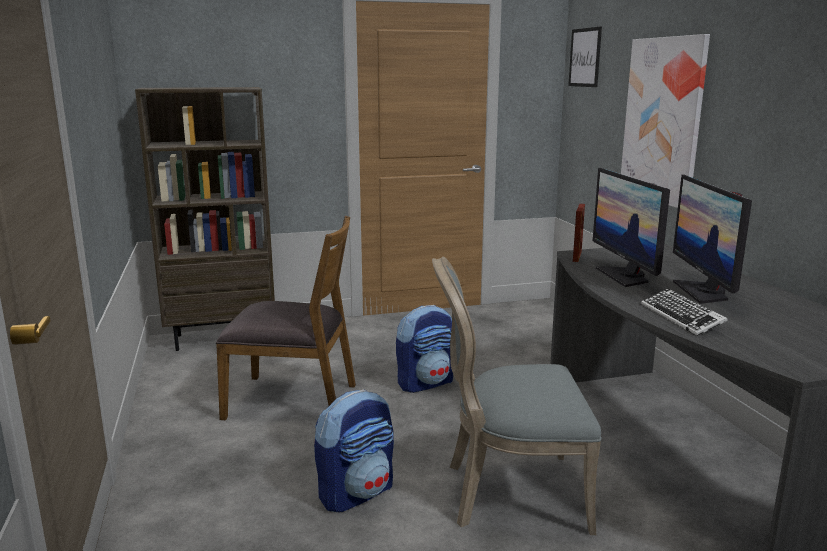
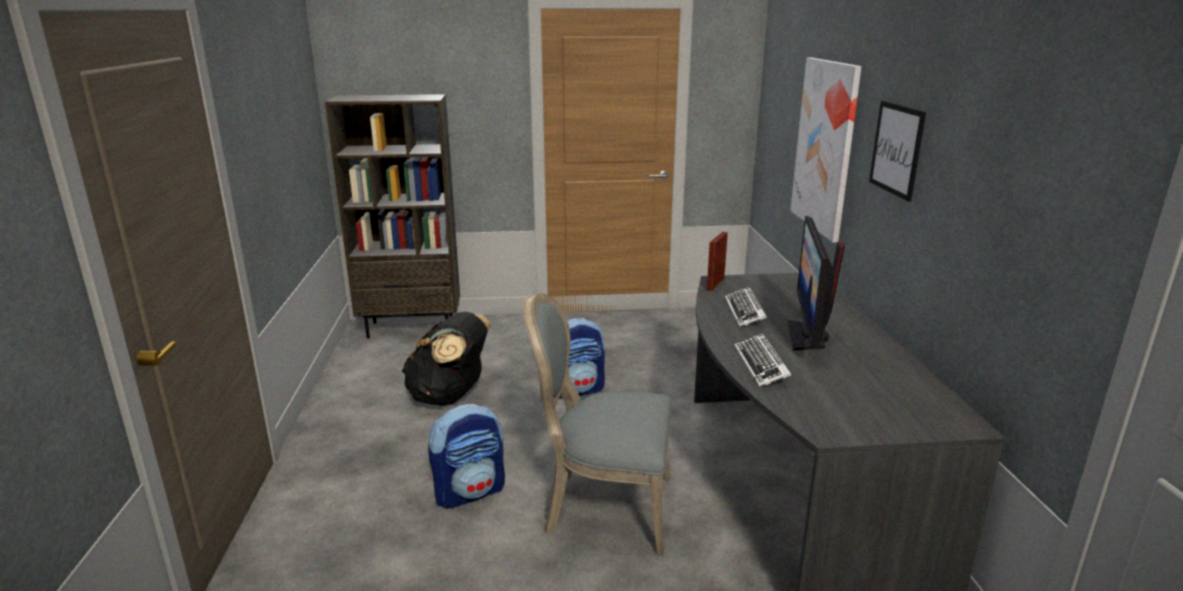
camera: 10 degrees right, 5 degrees up
brown chair [216,216,356,420] -> black backpack [402,312,492,406]
picture [568,27,602,87] -> picture moved to [869,101,926,202]
monitor [593,168,670,287] -> keyboard [725,287,767,328]

